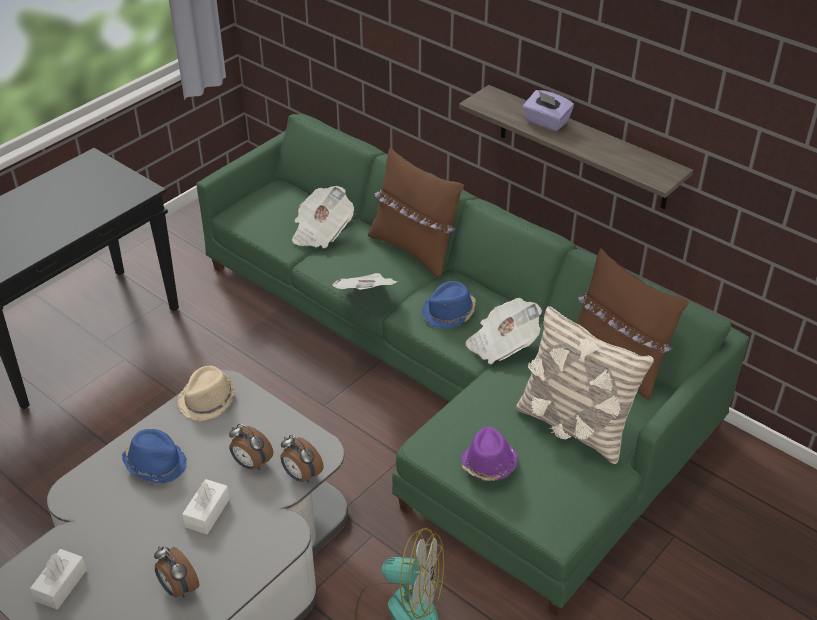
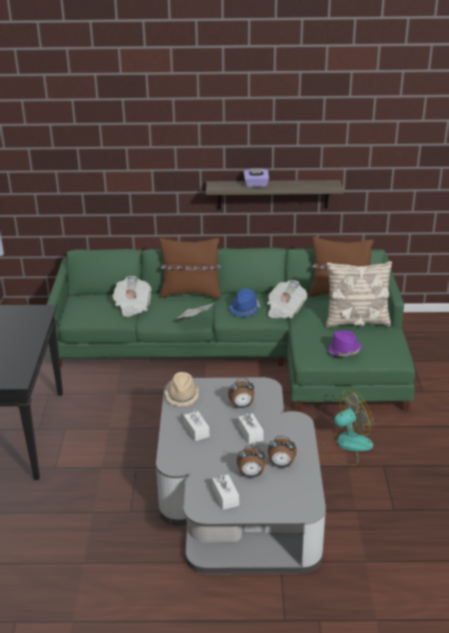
camera: 40 degrees left, 10 degrees down
blue hat [122,429,186,484] -> white tissue box [184,409,209,441]
alarm clock [280,435,324,483] -> alarm clock moved to [237,445,266,477]

